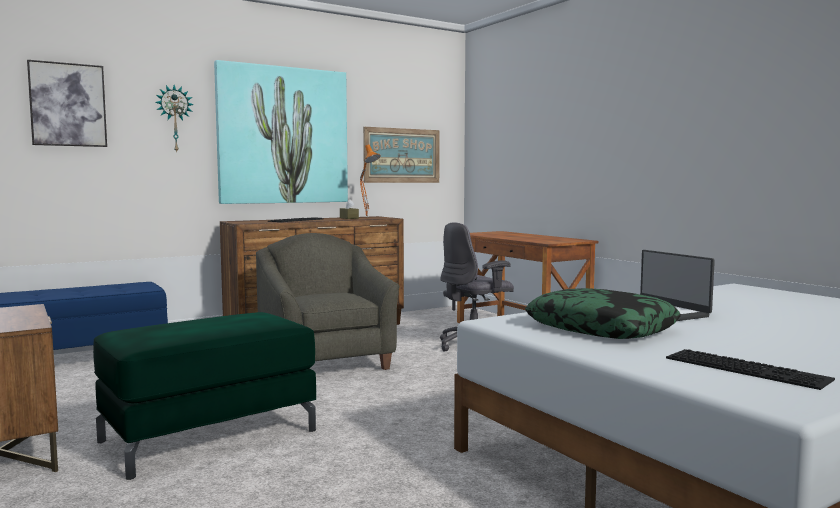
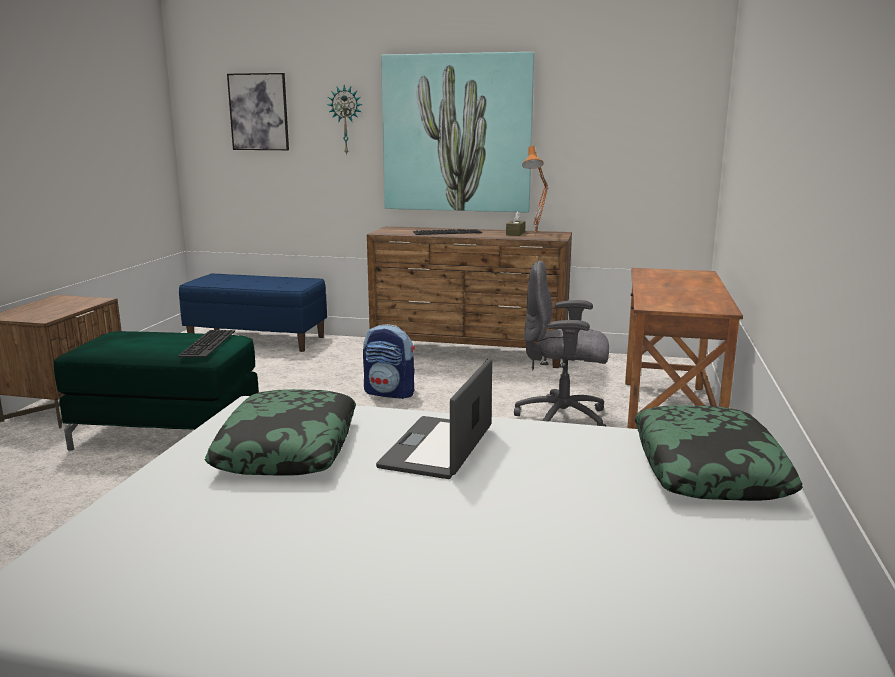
camera: 45 degrees right, 10 degrees up
grey armchair [256,233,400,370] -> backpack [363,324,415,399]
picture [363,127,440,183] -> none
keyboard [666,349,835,390] -> keyboard moved to [178,330,235,357]
none -> pillow [635,405,803,501]

